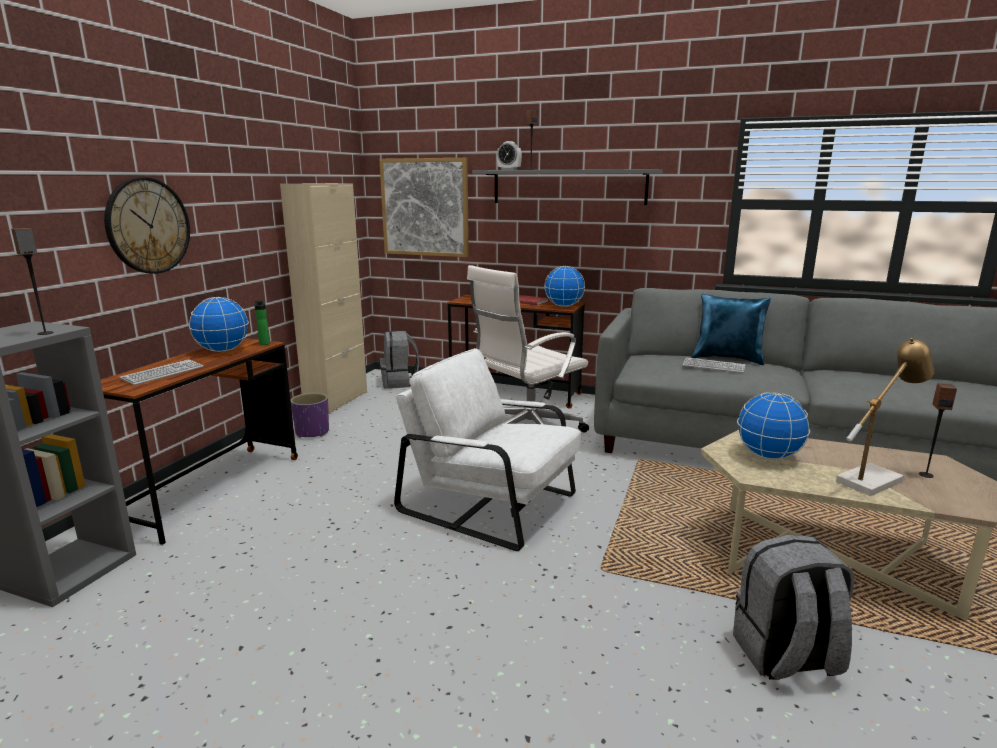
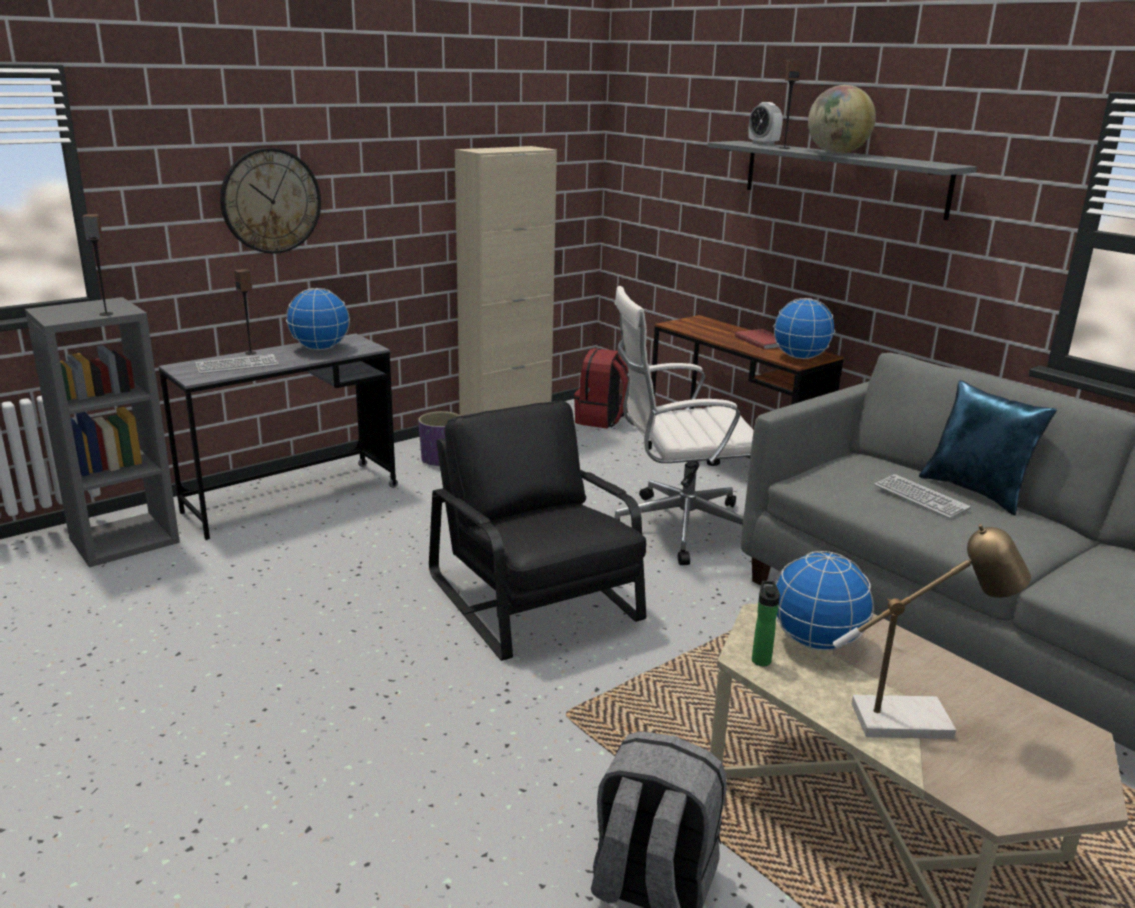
camera: 30 degrees right, 5 degrees up
brown desk [101,338,298,545] -> grey desk [159,334,398,540]
bottle [254,300,270,345] -> bottle moved to [752,581,780,666]
picture [379,158,469,257] -> none
grey backpack [380,331,419,389] -> red backpack [574,348,629,429]
white armchair [394,348,581,551] -> black armchair [429,400,646,661]
speaker [919,383,957,478] -> speaker moved to [234,269,256,355]
none -> globe [808,85,876,154]

